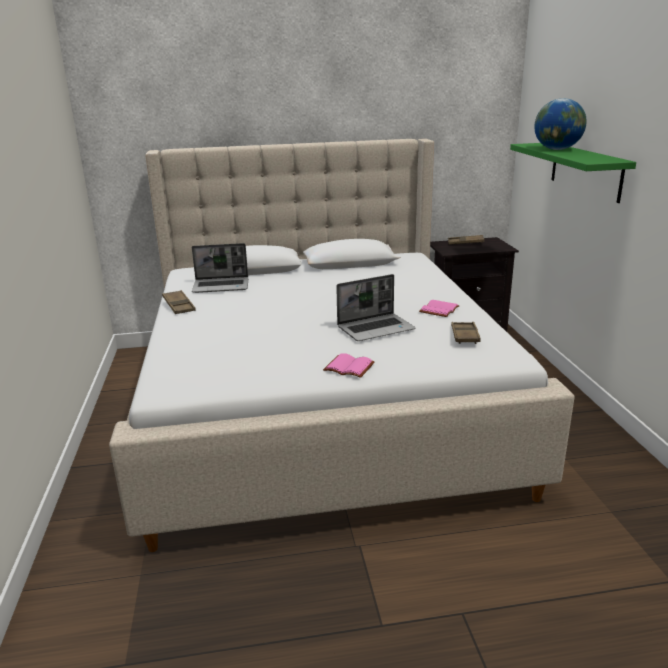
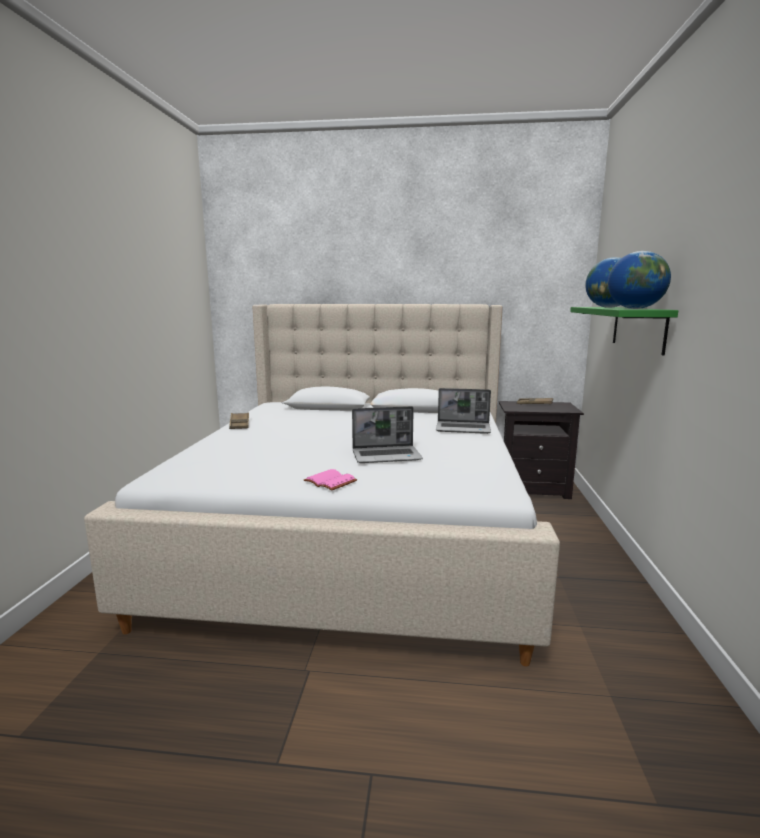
camera: 15 degrees right, 10 degrees down
laptop [192,243,248,293] -> laptop moved to [436,388,491,434]
pink book [419,300,459,317] -> none
brown tray [451,322,481,344] -> none
none -> globe [608,251,671,309]

